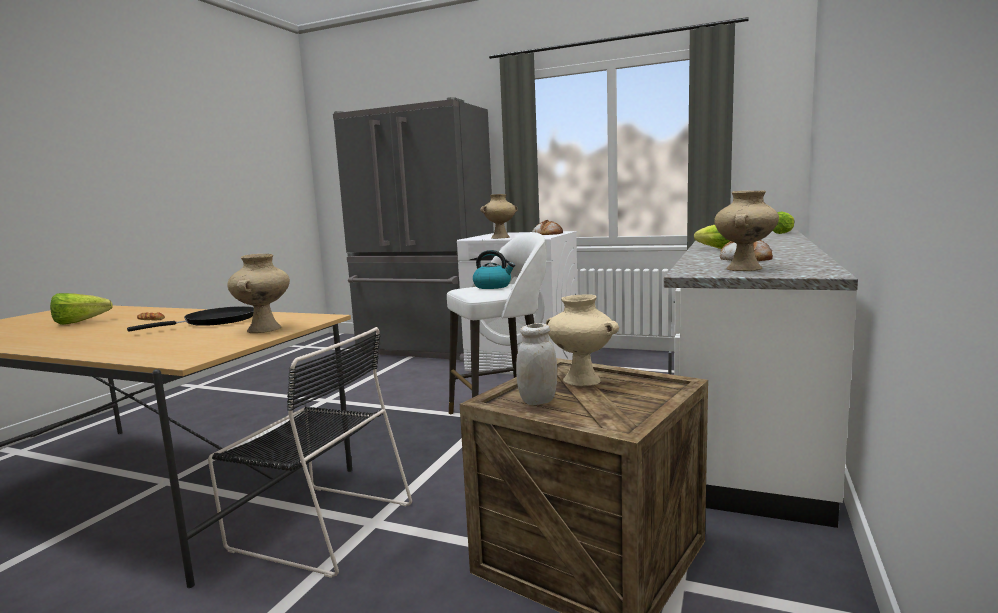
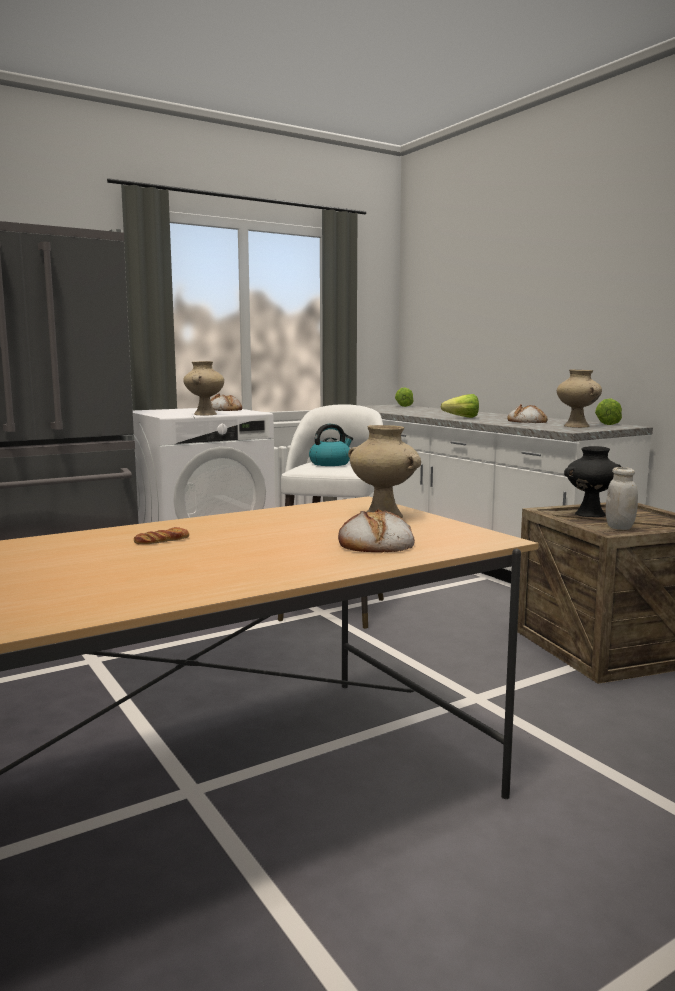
camera: 55 degrees left, 0 degrees up
lettuce [50,293,113,325] -> lettuce moved to [595,398,622,425]
black frying pan [127,306,254,332] -> none
black chair [208,327,412,578] -> none
beige vase [546,294,619,386] -> black vase [564,446,621,517]
none -> bread [338,509,415,553]

